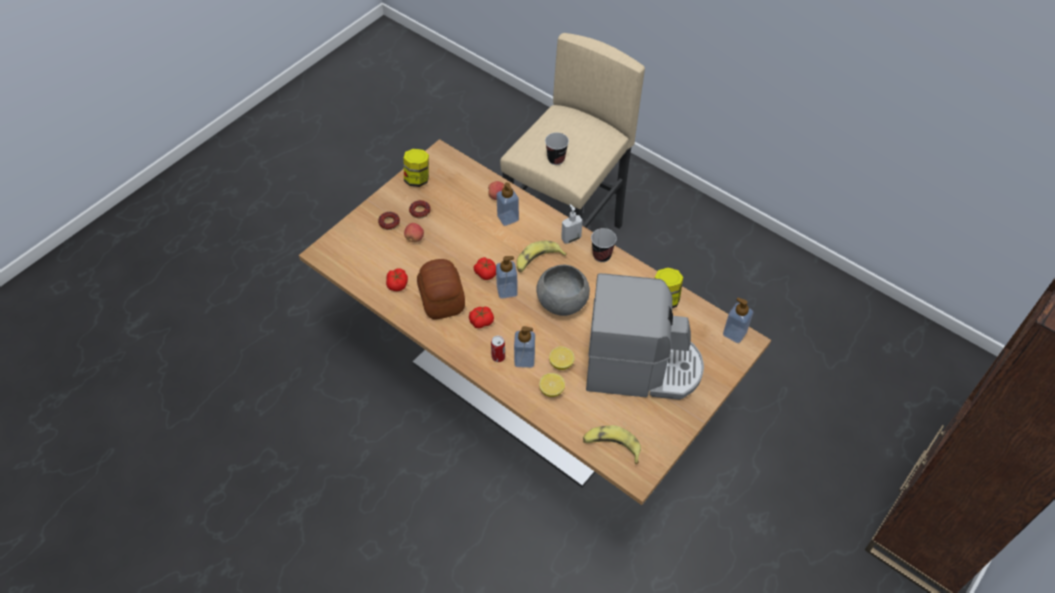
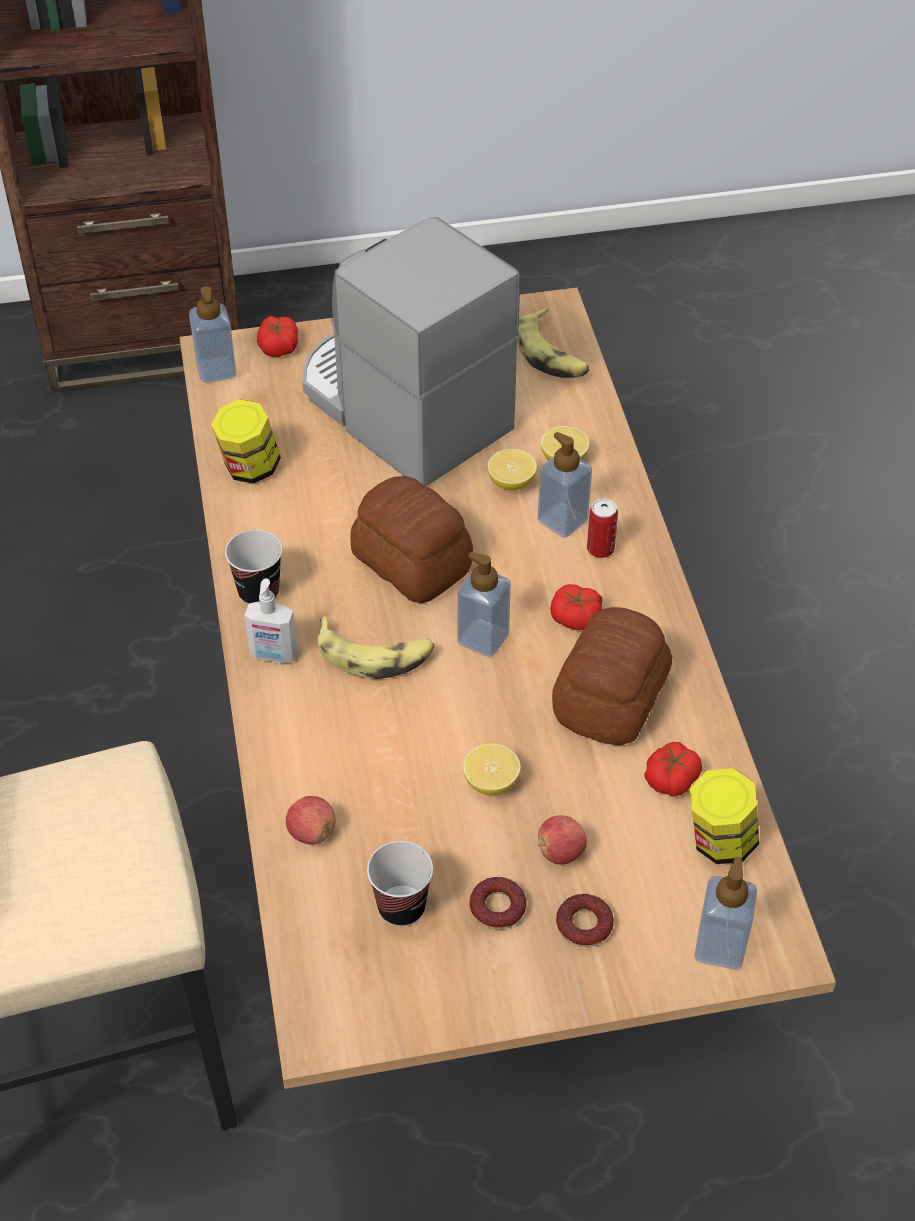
camera: 140 degrees left, 5 degrees down
jar [404,149,429,187] -> jar moved to [690,768,759,864]
tomato [474,257,496,280] -> tomato moved to [257,316,298,357]
soap dispenser [496,182,519,226] -> soap dispenser moved to [695,857,757,969]
grey bowl [536,265,590,316] -> bread [350,476,473,603]
cup [545,132,569,165] -> cup moved to [367,841,433,927]
none -> lemon [463,743,521,795]

